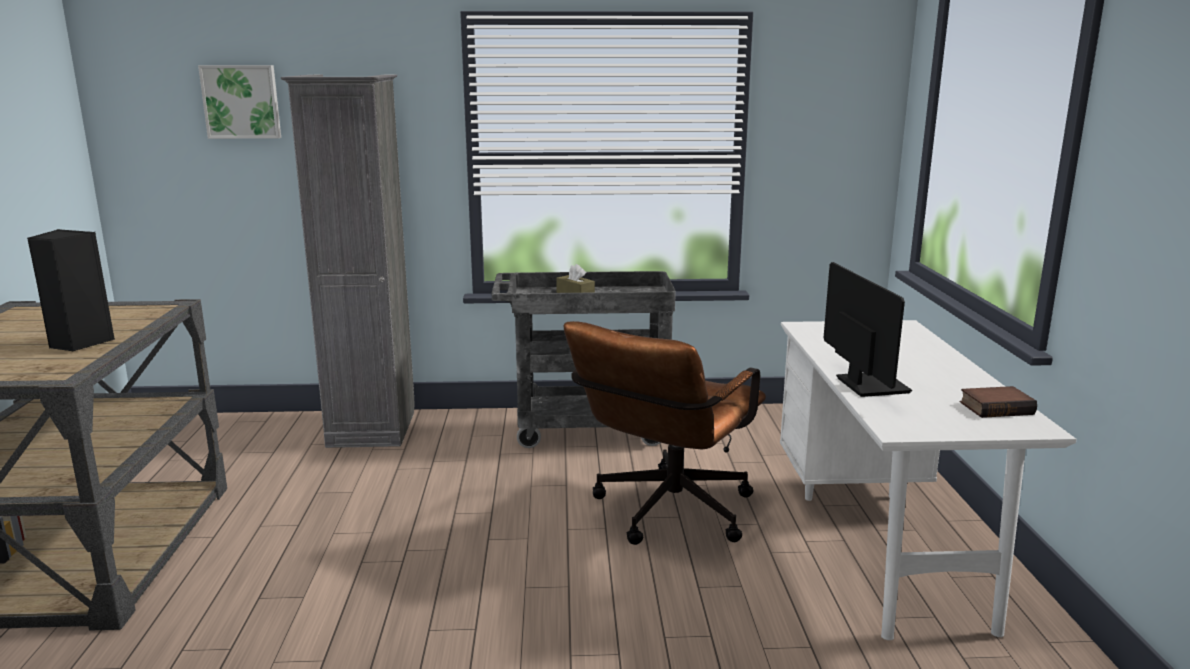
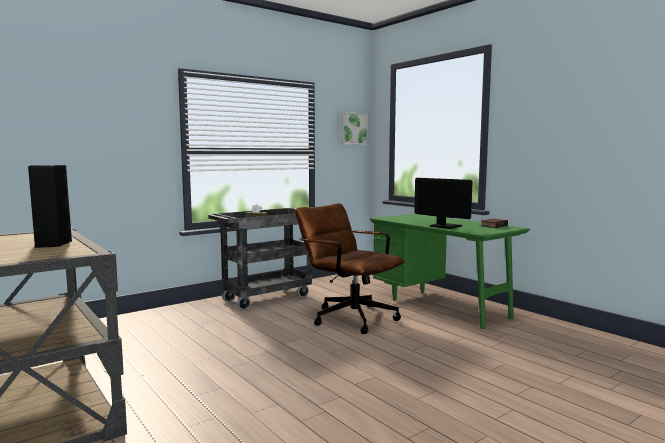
camera: 35 degrees left, 10 degrees down
picture [198,65,281,139] -> picture moved to [341,112,368,145]
grey cabinet [281,75,415,448] -> none
brown office chair [564,321,766,545] -> brown office chair turned 135 degrees clockwise [295,203,405,334]
white desk [780,320,1076,640] -> green desk [369,214,530,329]

